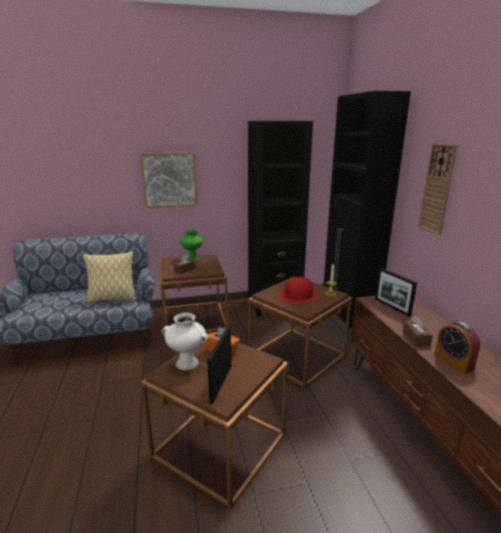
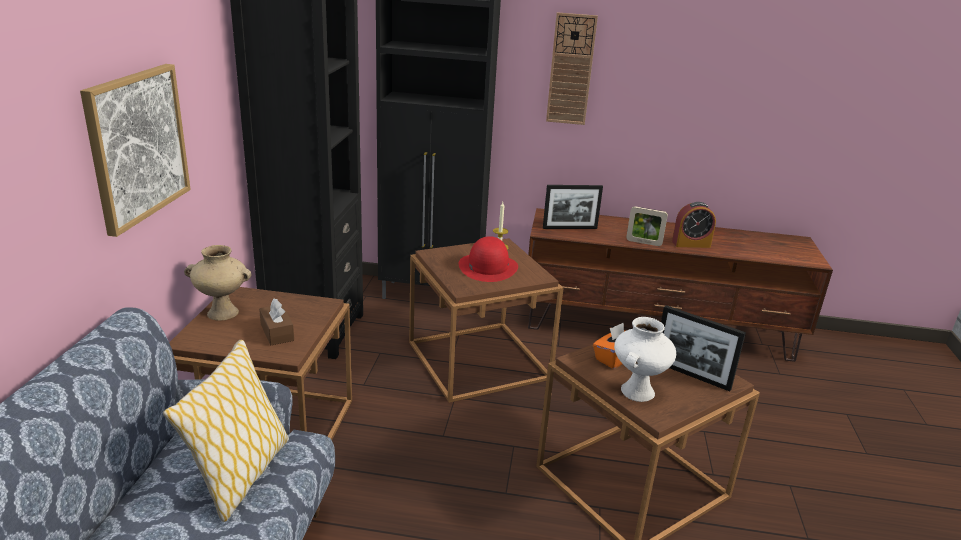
camera: 70 degrees left, 5 degrees up
green vase [180,229,203,261] -> beige vase [184,245,251,321]
brown tissue box [403,316,433,347] -> picture frame [626,206,668,246]

